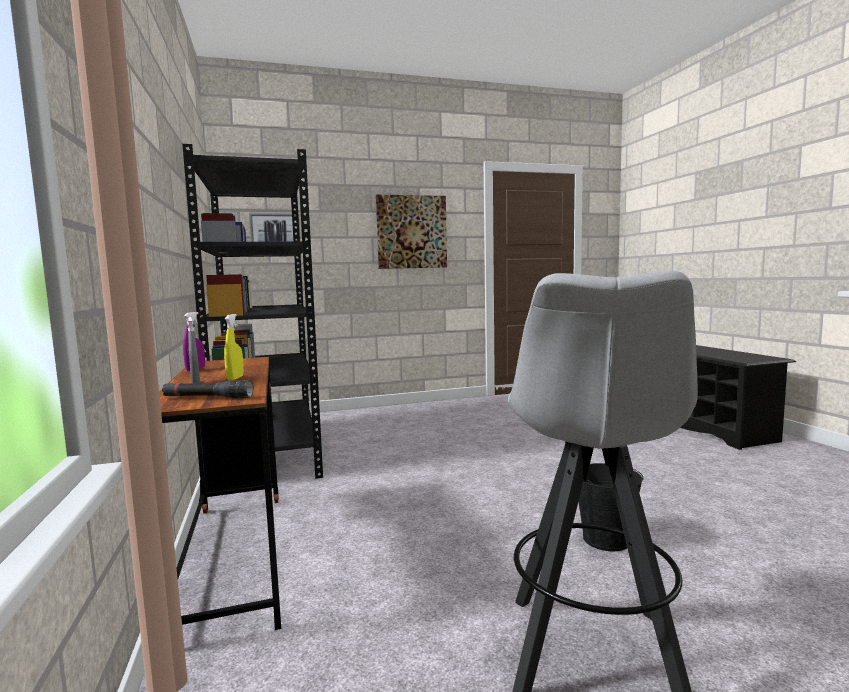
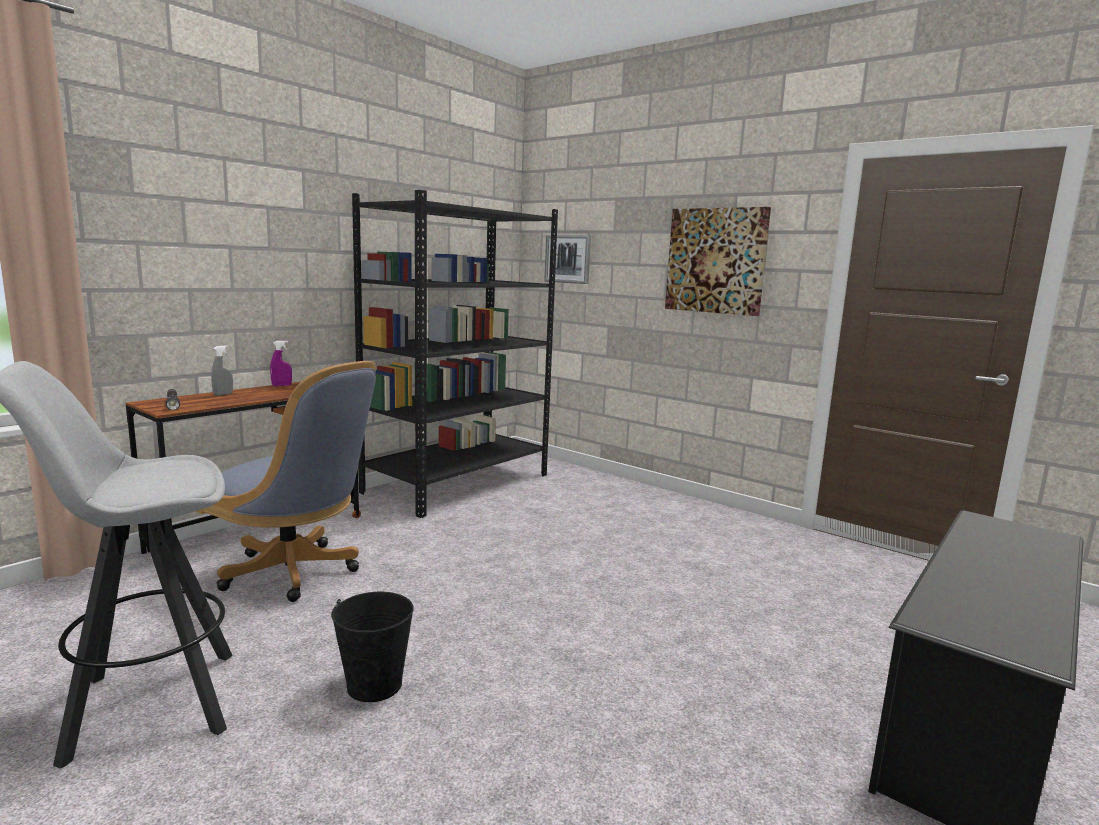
camera: 55 degrees right, 5 degrees up
yellow spray bottle [224,314,244,381] -> none
none -> blue office chair [195,361,376,602]

